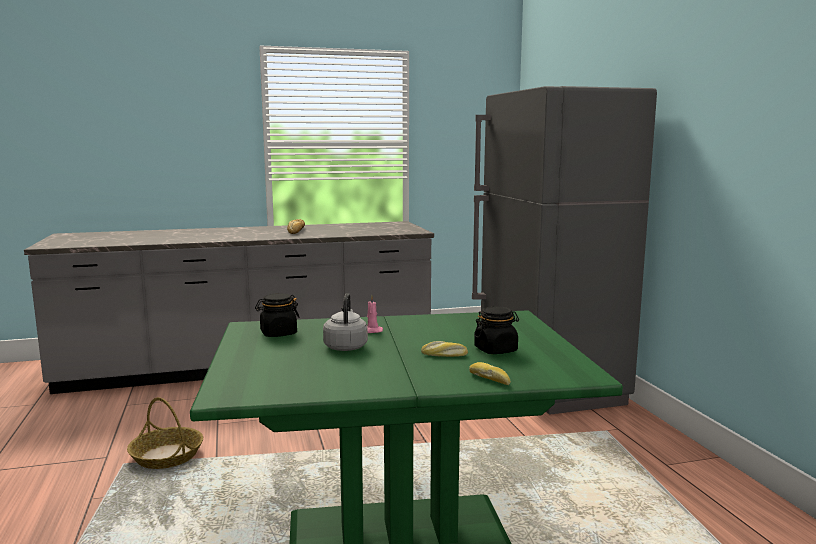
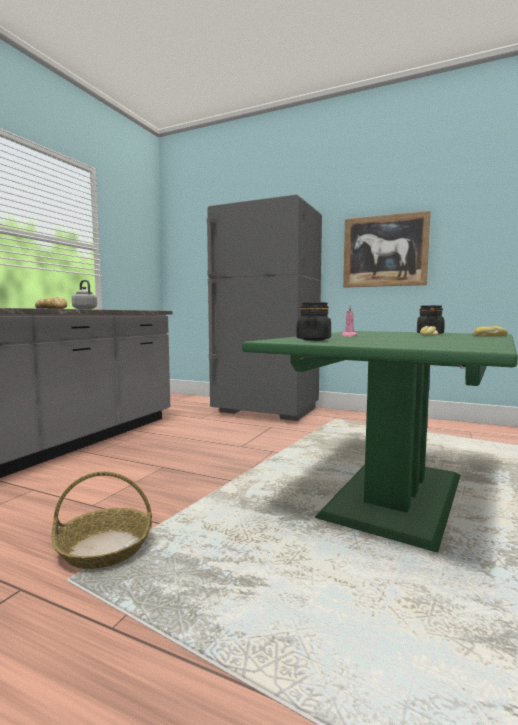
camera: 50 degrees left, 5 degrees down
grey kettle [323,293,368,351] -> grey kettle moved to [72,280,97,309]
none -> picture [343,211,431,288]

